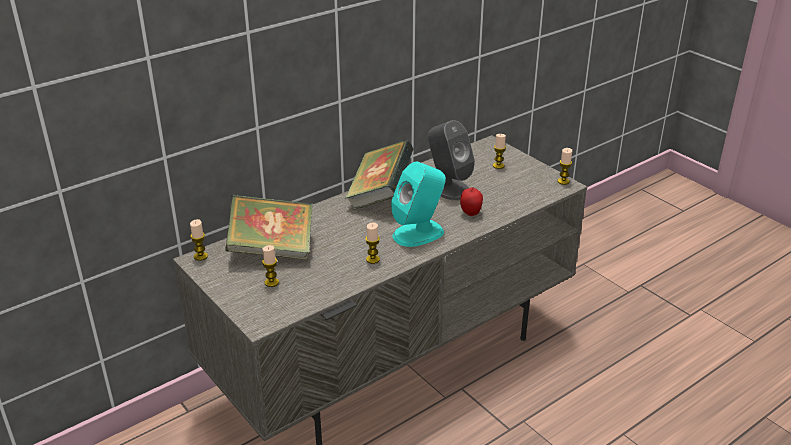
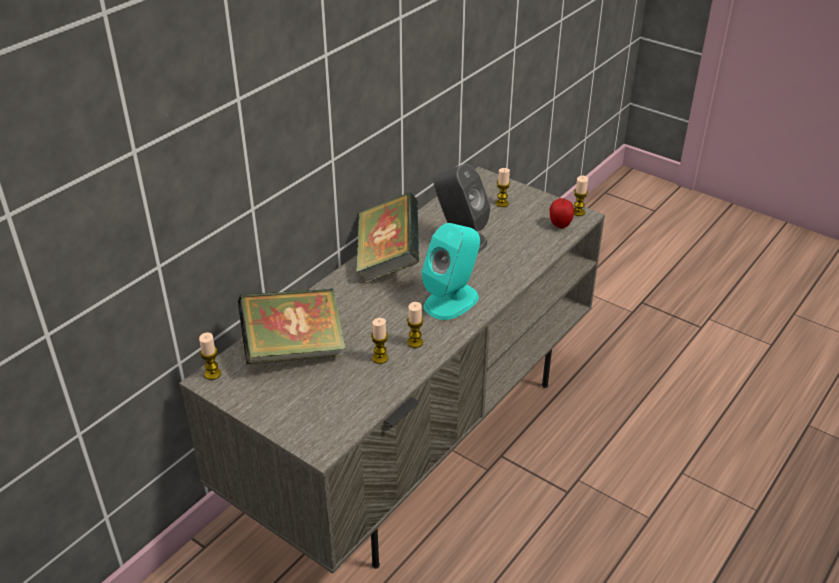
camera: 15 degrees left, 5 degrees up
candle [262,245,279,287] -> candle moved to [371,318,388,364]
apple [460,187,483,216] -> apple moved to [550,198,574,228]

